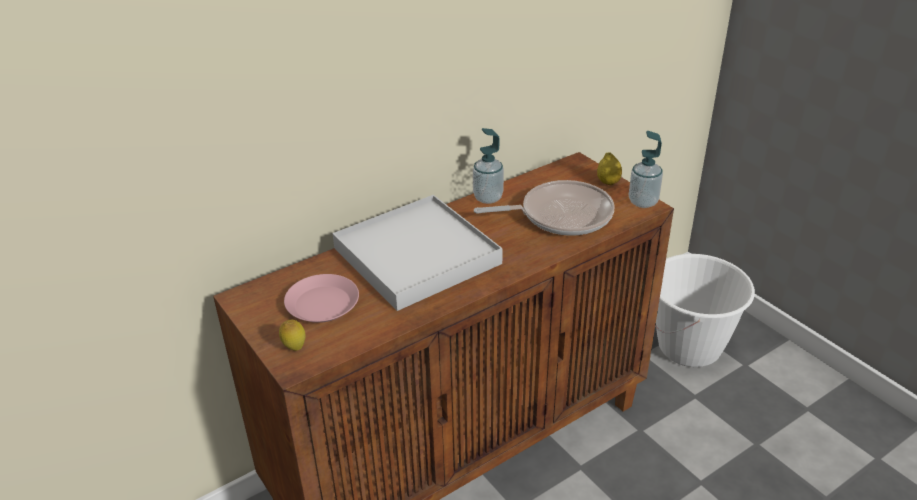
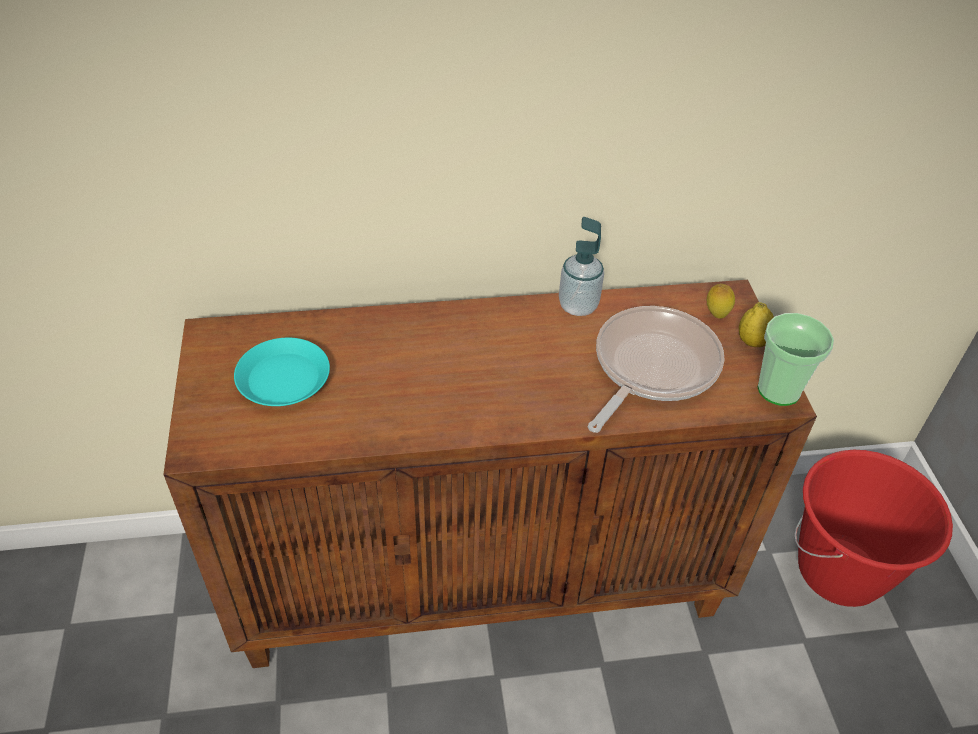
camera: 25 degrees right, 10 degrees up
lemon [279,320,306,351] -> lemon moved to [707,284,735,319]
pink plate [284,274,359,323] -> turquoise plate [234,338,330,406]
white tray [333,195,503,311] -> none
frying pan [474,180,615,236] -> frying pan turned 75 degrees counterclockwise [588,306,724,433]
soap dispenser [629,131,663,208] -> cup [758,313,834,406]
white bucket [655,254,755,367] -> red bucket [795,450,953,607]

